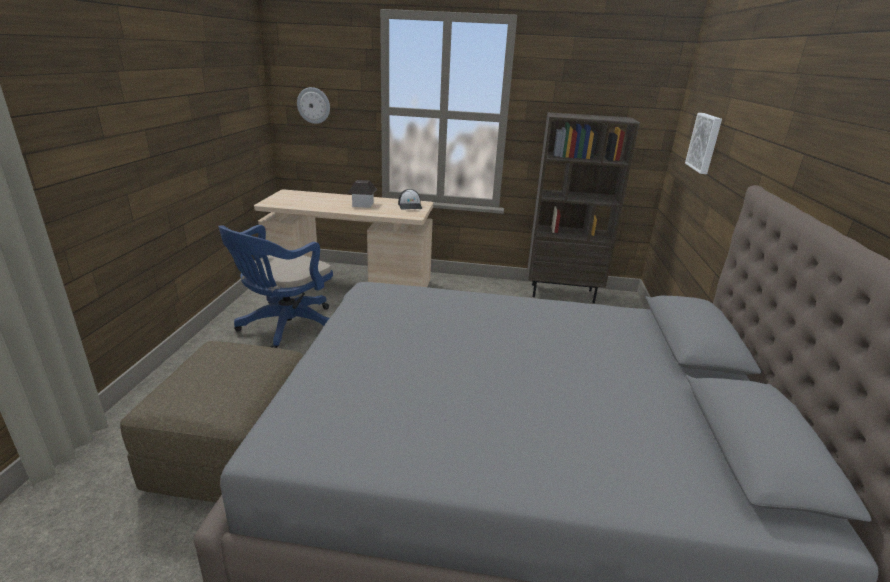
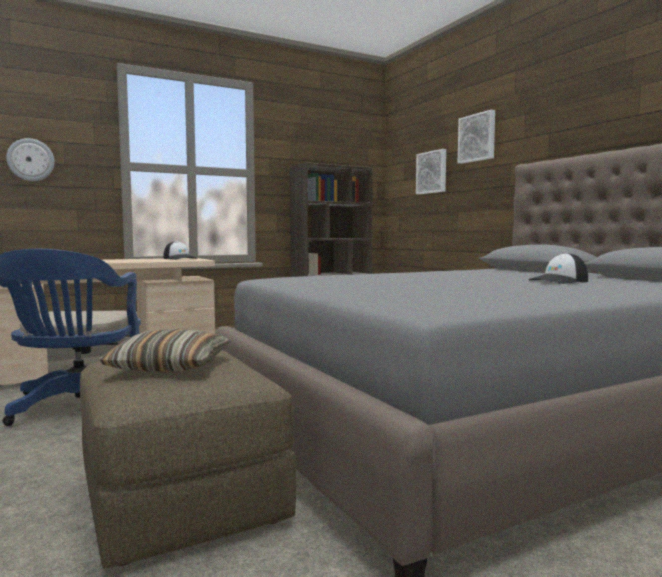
camera: 35 degrees left, 20 degrees down
toy house [347,180,377,208] -> none
none -> pillow [99,329,231,372]
none -> picture [458,110,495,164]
none -> cap [529,253,588,284]

